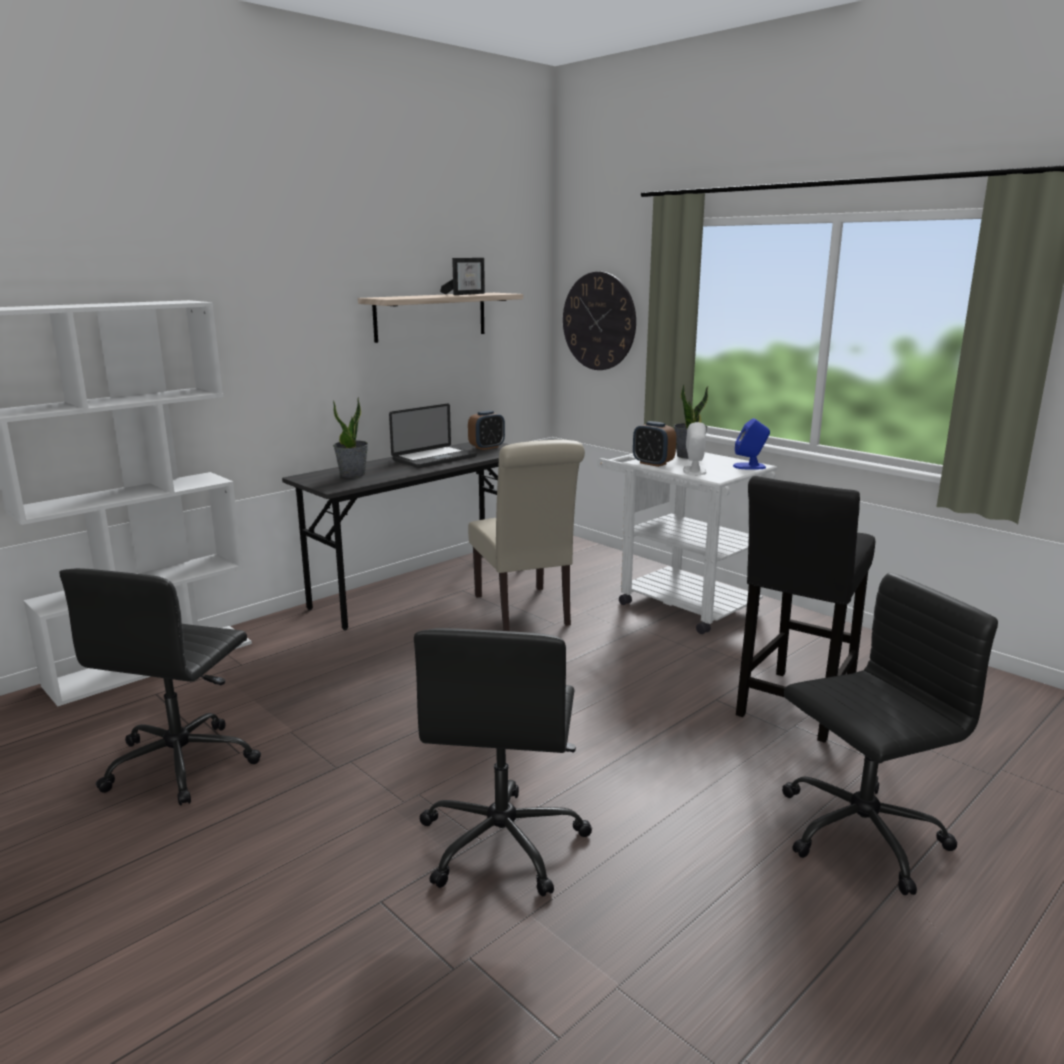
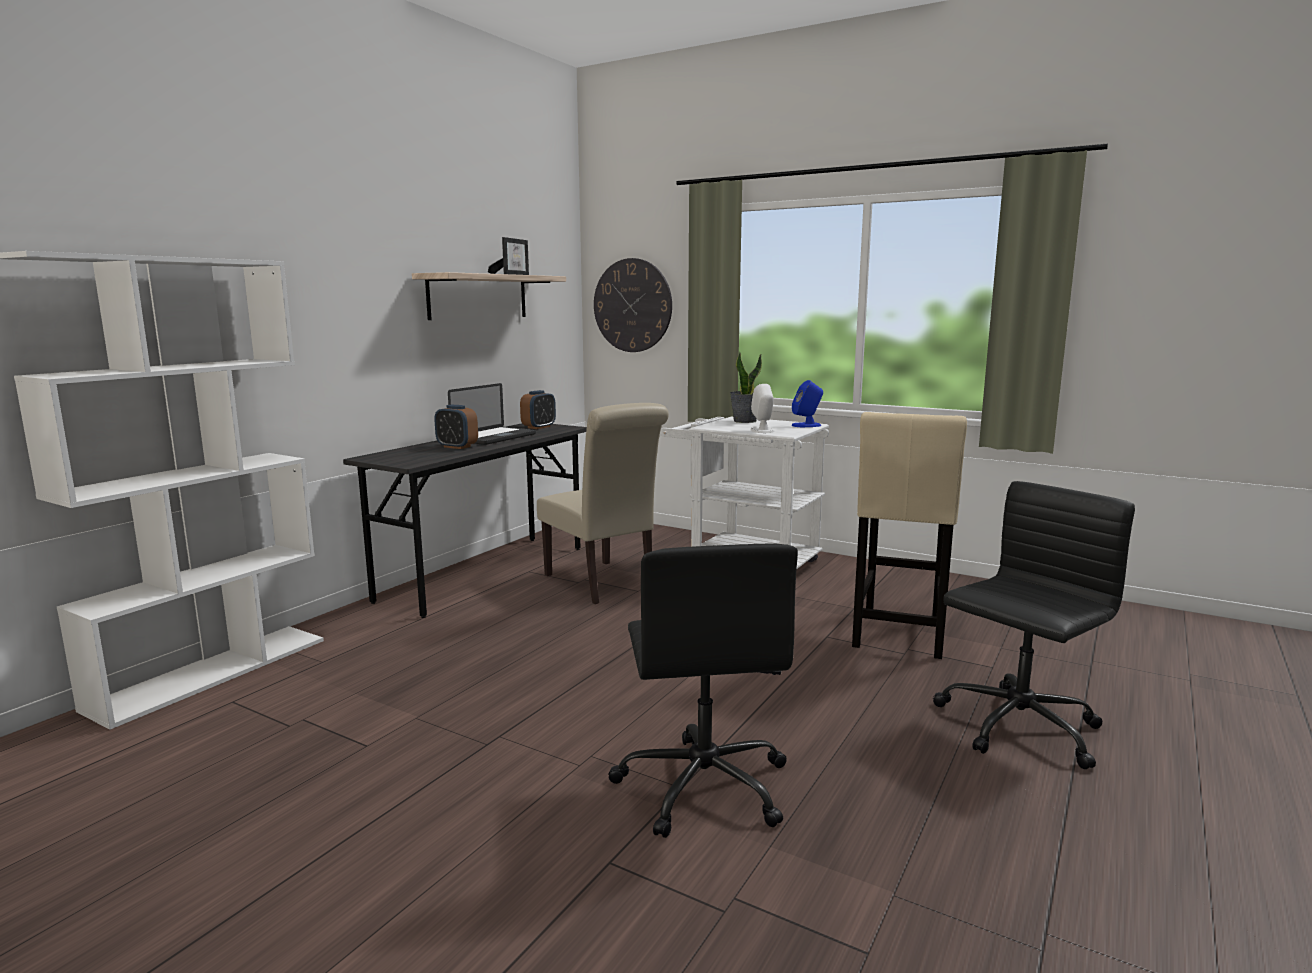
camera: 15 degrees left, 5 degrees down
black office chair [59,568,261,805] -> none
potted plant [333,397,368,478] -> none
alarm clock [633,421,676,467] -> alarm clock moved to [434,405,478,449]
black stool [736,476,875,743] -> beige stool [852,412,967,659]

